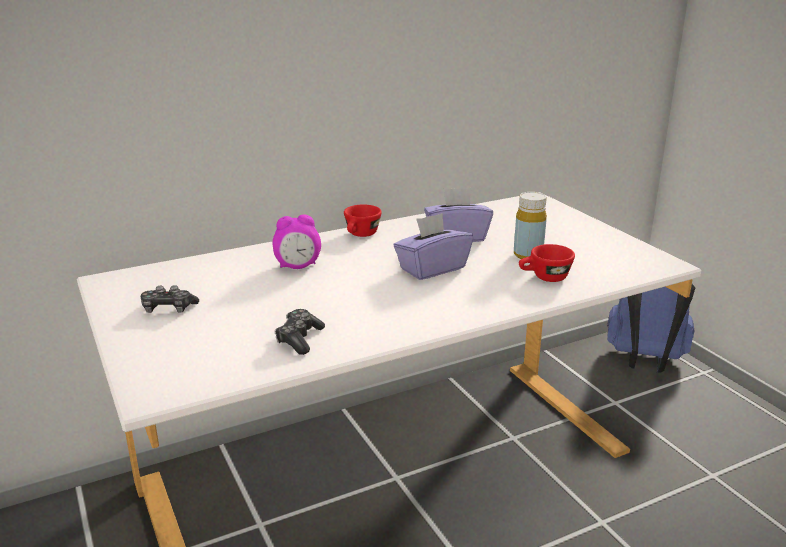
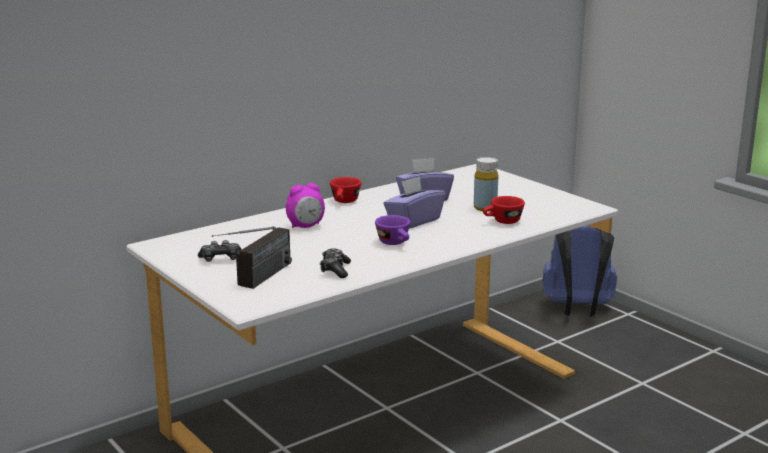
camera: 10 degrees left, 5 degrees down
none -> radio [212,226,292,289]
none -> purple cup [375,215,410,245]

